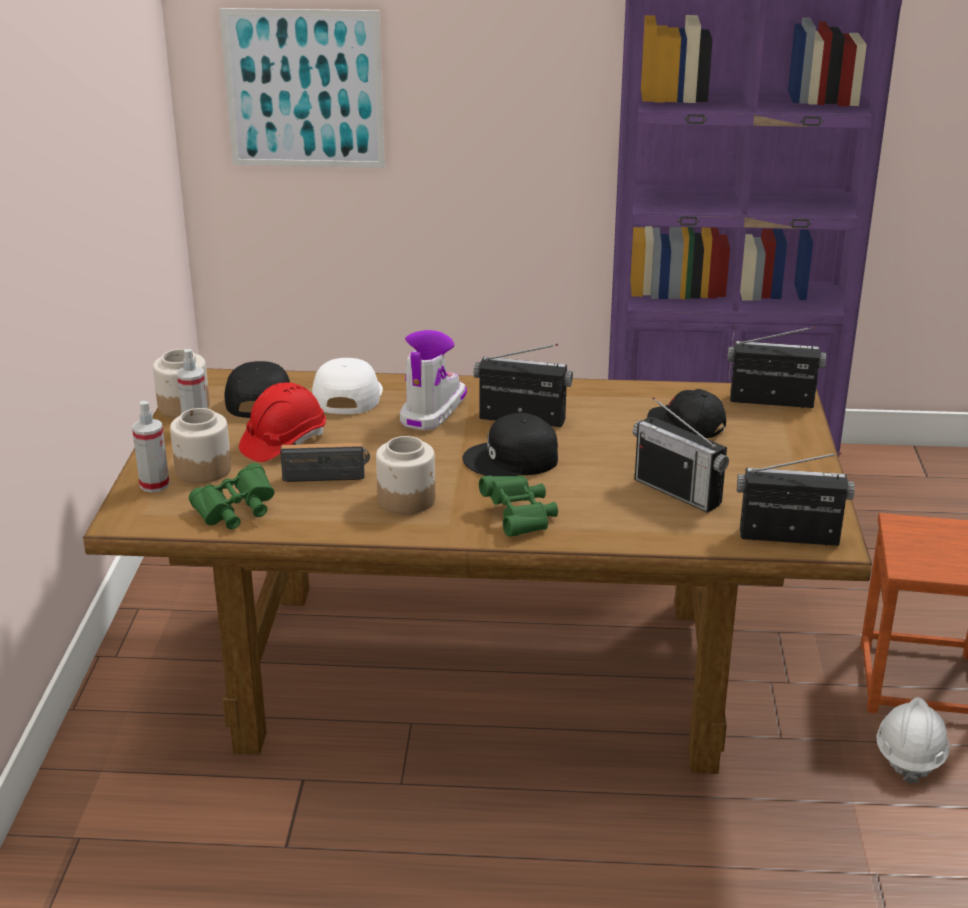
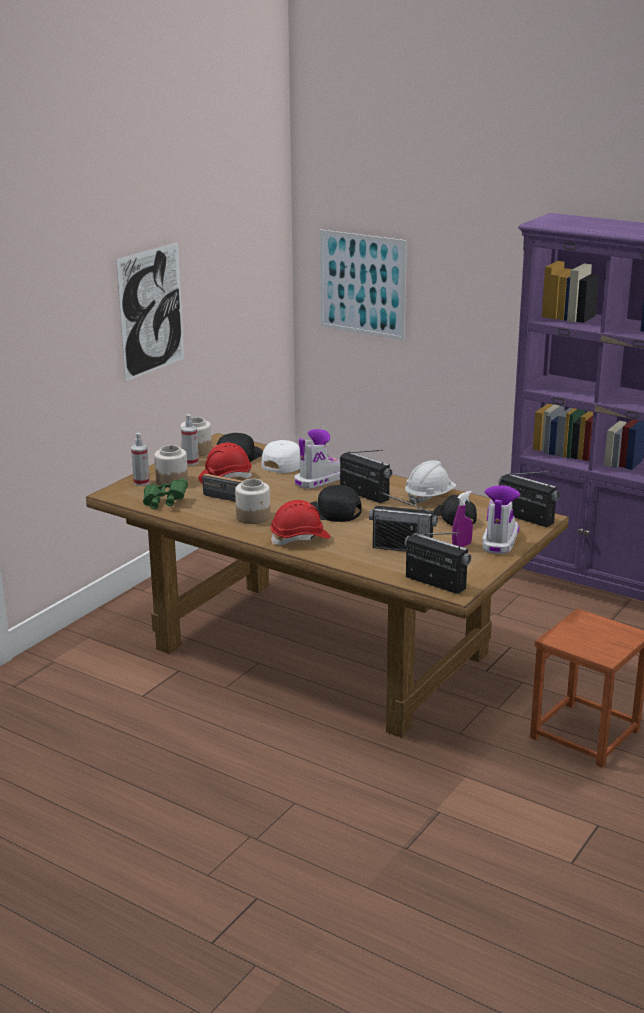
camera: 30 degrees right, 5 degrees down
green binoculars [479,475,558,537] -> red hard hat [270,500,330,545]
radio [633,397,729,513] -> radio turned 60 degrees counterclockwise [369,492,438,551]
white hard hat [876,697,950,784] -> white hard hat moved to [405,460,456,505]
none -> picture [116,242,184,382]
none -> purple spray bottle [452,491,473,547]
none -> boot [482,485,520,554]

